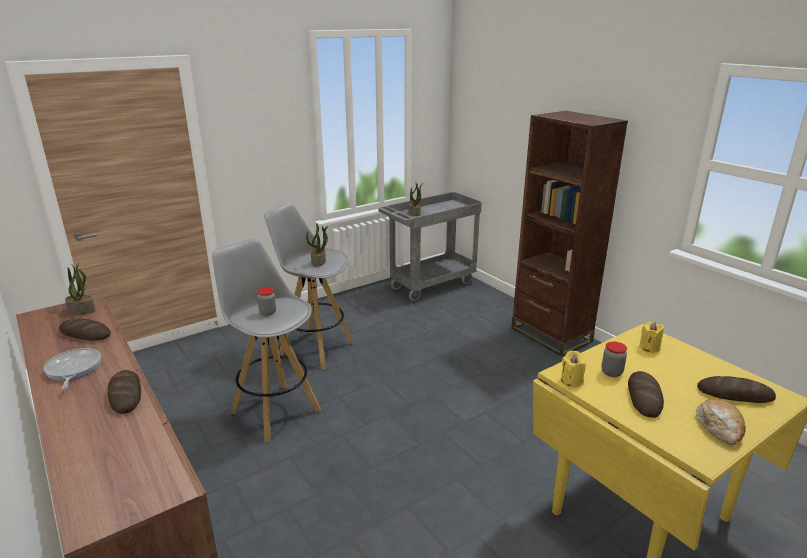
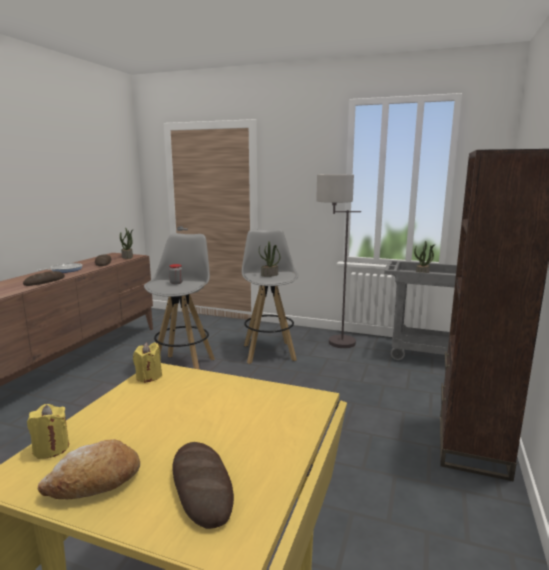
camera: 55 degrees right, 10 degrees down
jar [601,342,627,377] -> none
bread [628,371,664,418] -> none
yellow candle [639,322,664,352] -> yellow candle moved to [27,404,69,459]
none -> grey floor lamp [316,174,361,348]

